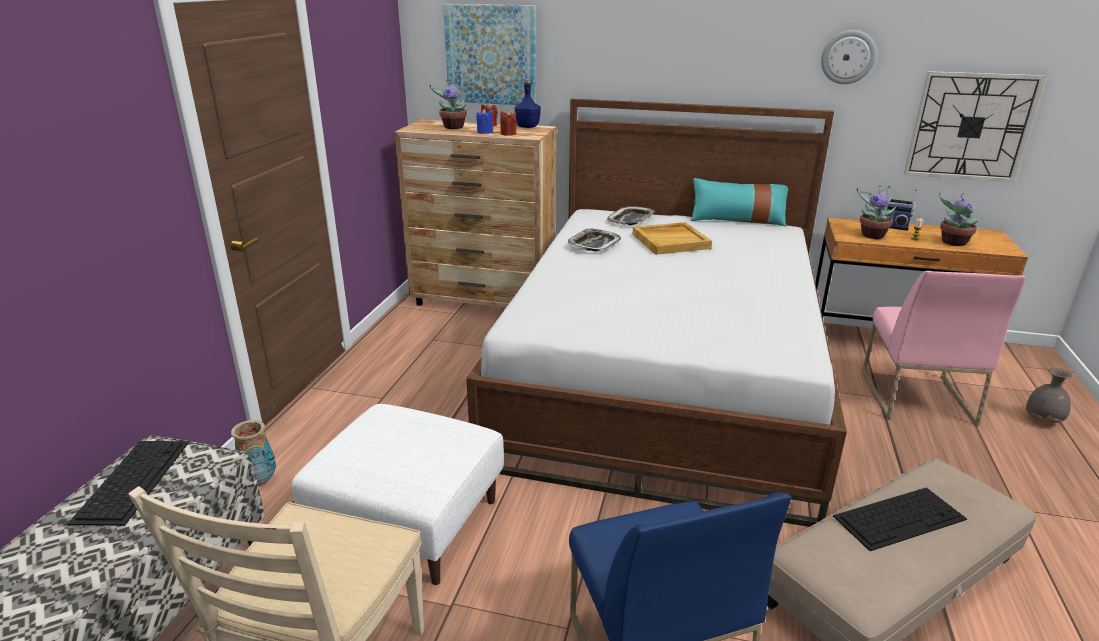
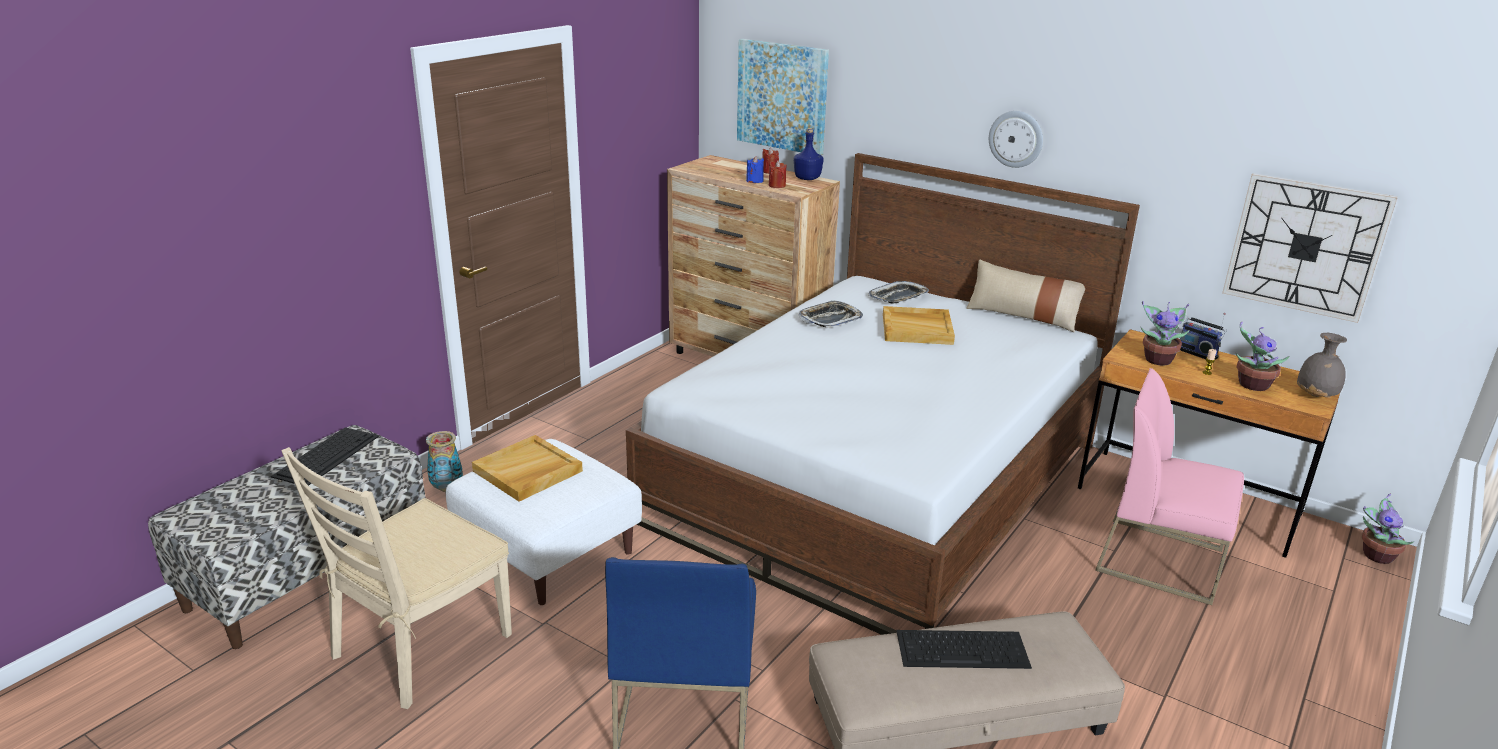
camera: 20 degrees right, 0 degrees up
potted plant [429,79,467,129] -> potted plant moved to [1362,494,1414,564]
turquoise pillow [691,178,788,226] -> beige pillow [966,259,1085,332]
wall clock [821,30,876,84] -> wall clock moved to [989,111,1043,168]
pink chair [862,271,1026,426] -> pink chair turned 90 degrees clockwise [1095,368,1244,605]
grey vase [1026,368,1073,423] -> grey vase moved to [1297,333,1347,398]
none -> beige tray [472,435,583,502]

